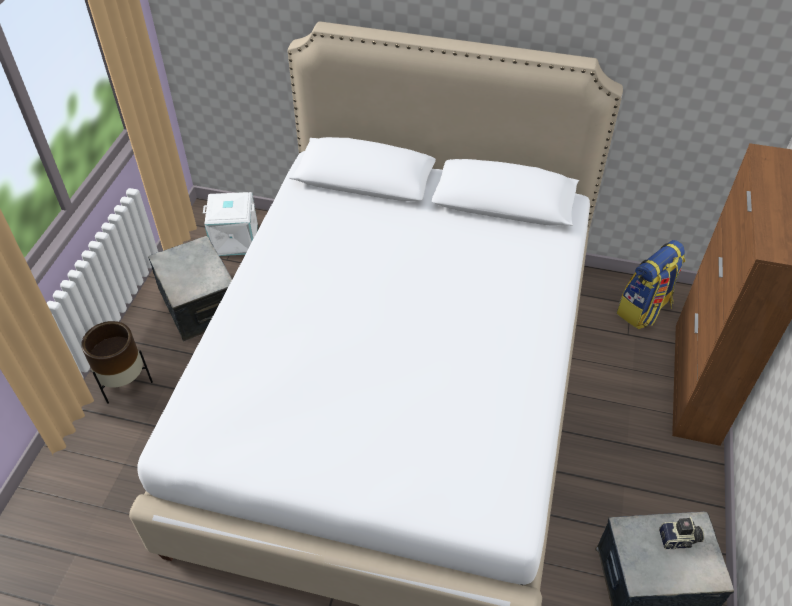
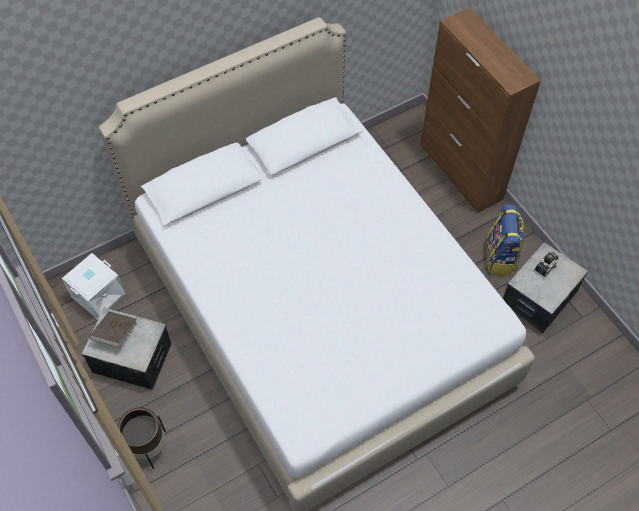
camera: 45 degrees left, 10 degrees up
backpack [617,240,685,329] -> backpack moved to [486,204,525,276]
none -> brown book [90,311,137,347]

